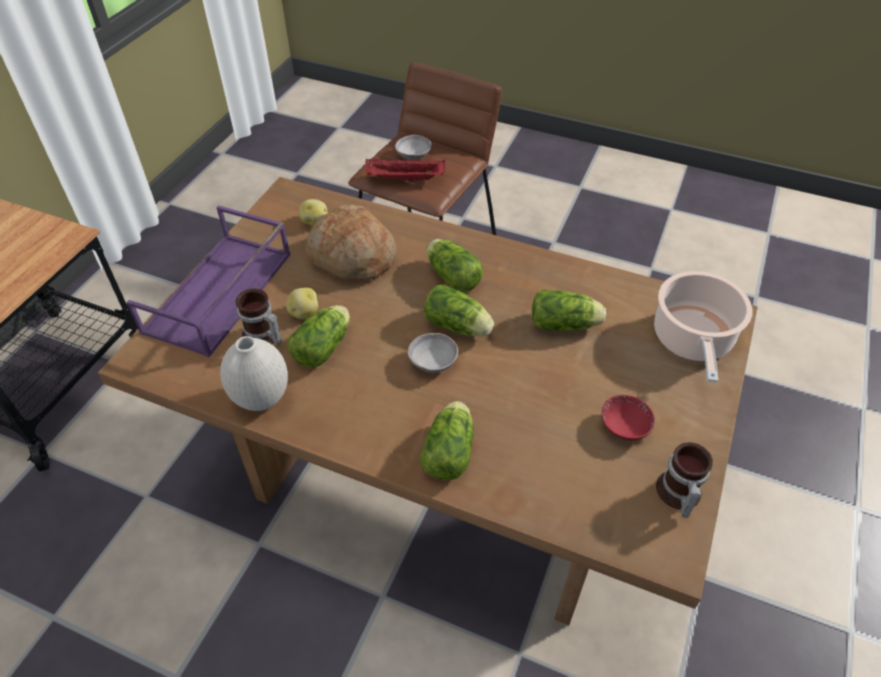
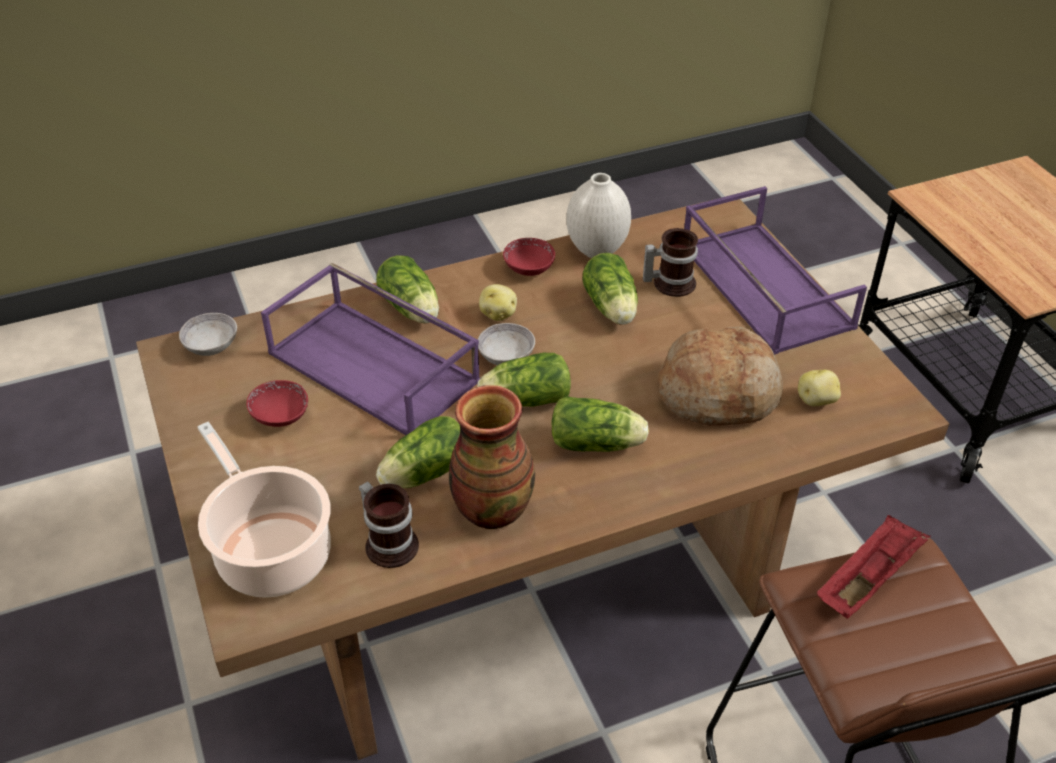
camera: 135 degrees right, 5 degrees down
potato [286,287,318,319] -> potato moved to [479,284,517,321]
grey bowl [395,135,431,160] -> grey bowl moved to [179,313,237,356]
mug [656,442,713,518] -> mug moved to [359,482,419,568]
none -> purple tray [261,263,480,435]
none -> vase [449,385,535,529]
none -> red bowl [503,238,555,276]

